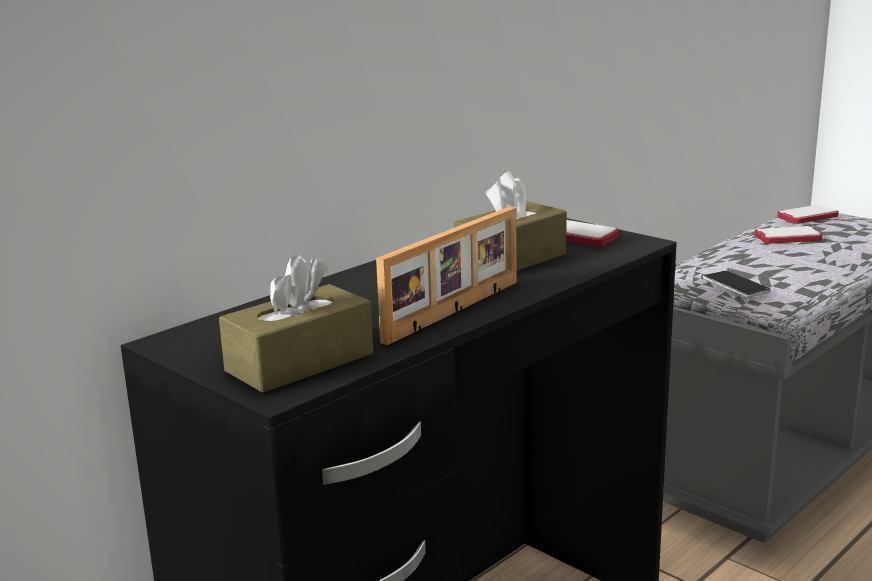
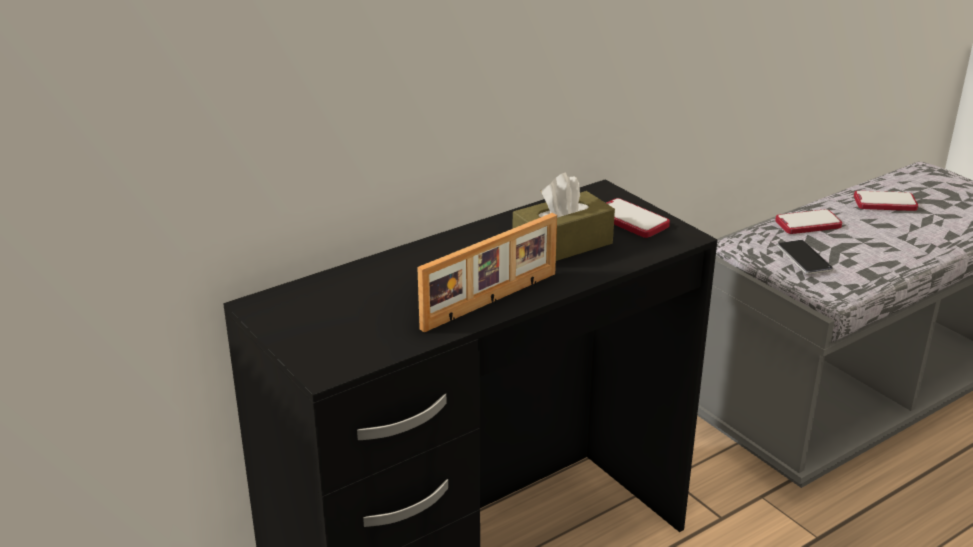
camera: 10 degrees right, 10 degrees up
brown tissue box [219,255,373,393] -> none
phone [777,205,839,224] -> phone moved to [775,209,842,234]

